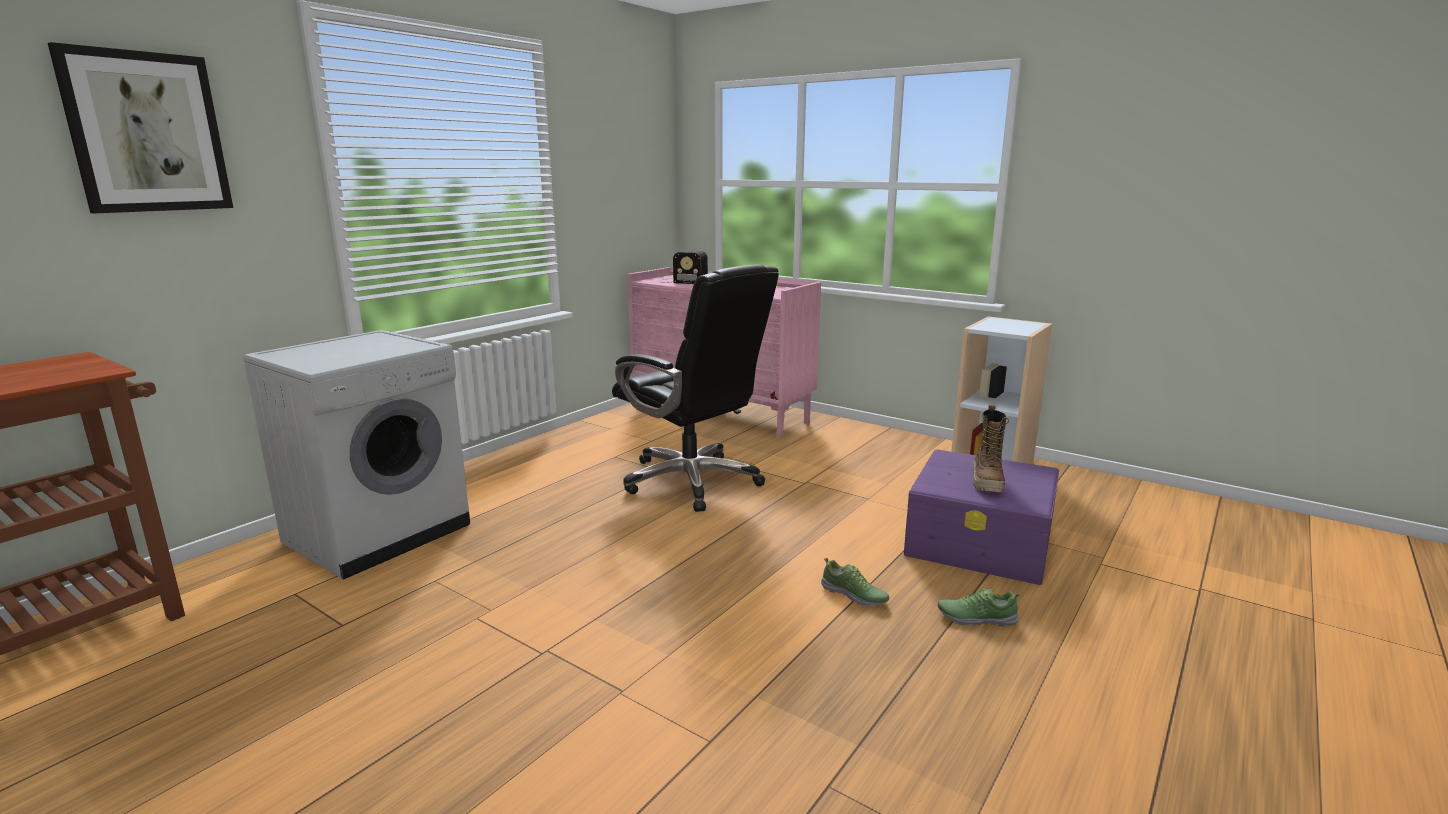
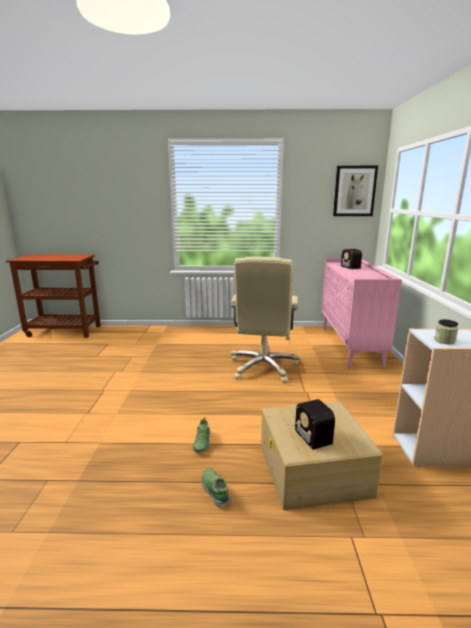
camera: 55 degrees right, 0 degrees up
picture [48,42,233,214] -> picture moved to [333,166,378,216]
white washing machine [243,330,470,580] -> none
black office chair [612,265,779,512] -> beige office chair [231,257,300,383]
purple storage box [904,449,1059,585] -> beige storage box [261,401,383,510]
boot [973,405,1009,492] -> radio [289,399,335,450]
none -> jar [434,319,458,344]

